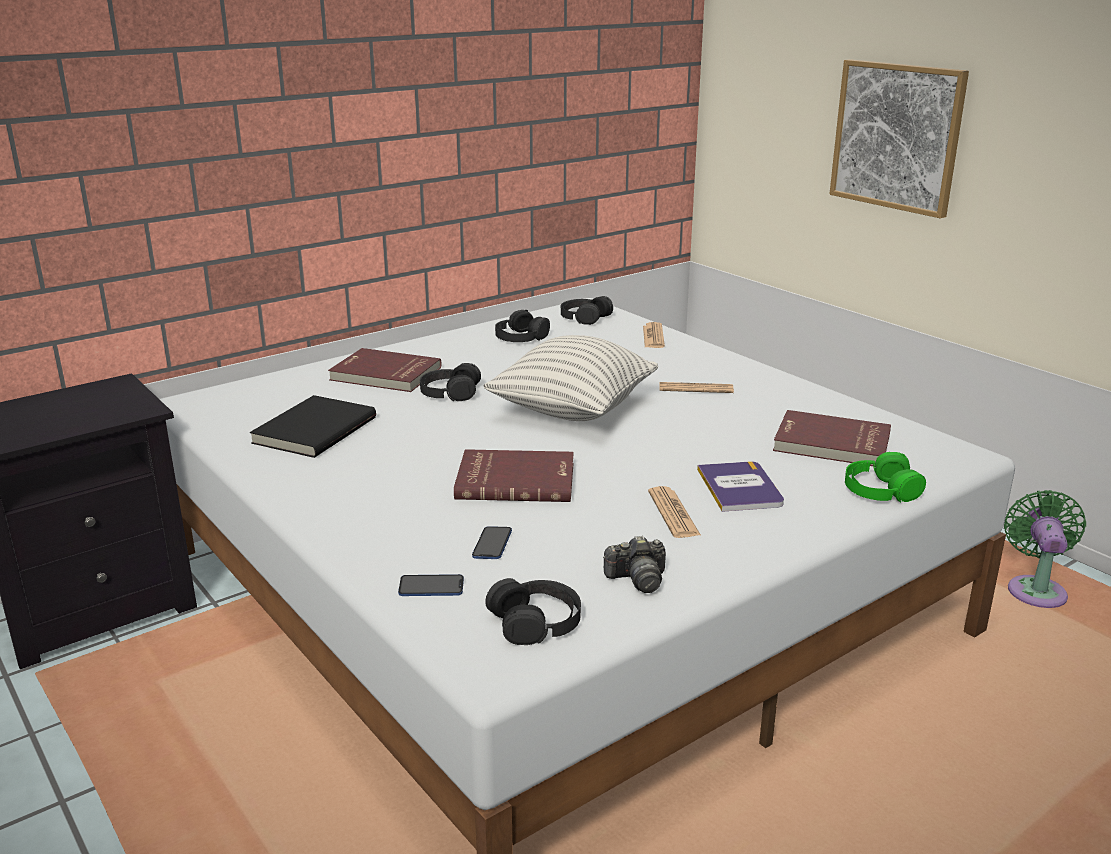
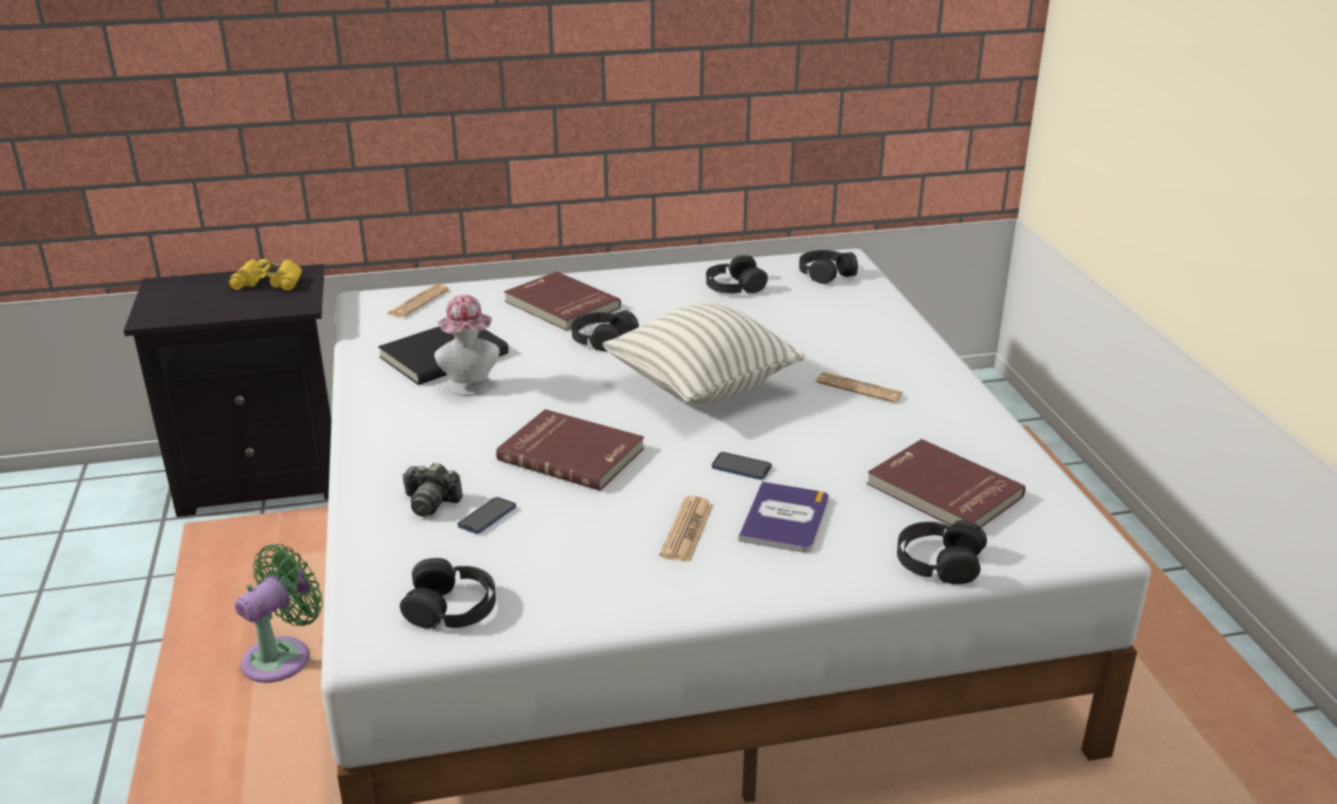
camera: 25 degrees right, 5 degrees up
phone [398,574,464,596] -> phone moved to [712,452,772,480]
camera [603,536,666,593] -> camera moved to [402,463,463,517]
newspaper [643,322,665,348] -> newspaper moved to [387,284,449,318]
picture [830,59,969,219] -> none
green headphones [845,452,926,502] -> black headphones [897,520,987,584]
green fan [1004,490,1086,608] -> green fan moved to [235,544,323,683]
none -> yellow binoculars [228,259,302,291]
none -> hat [434,295,500,396]

